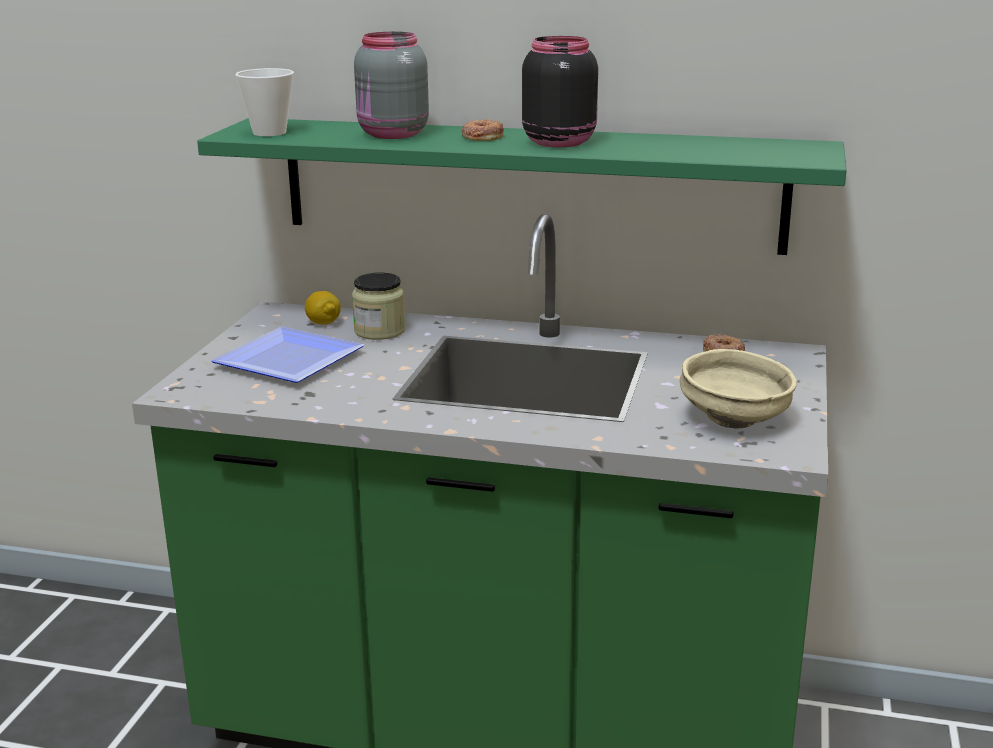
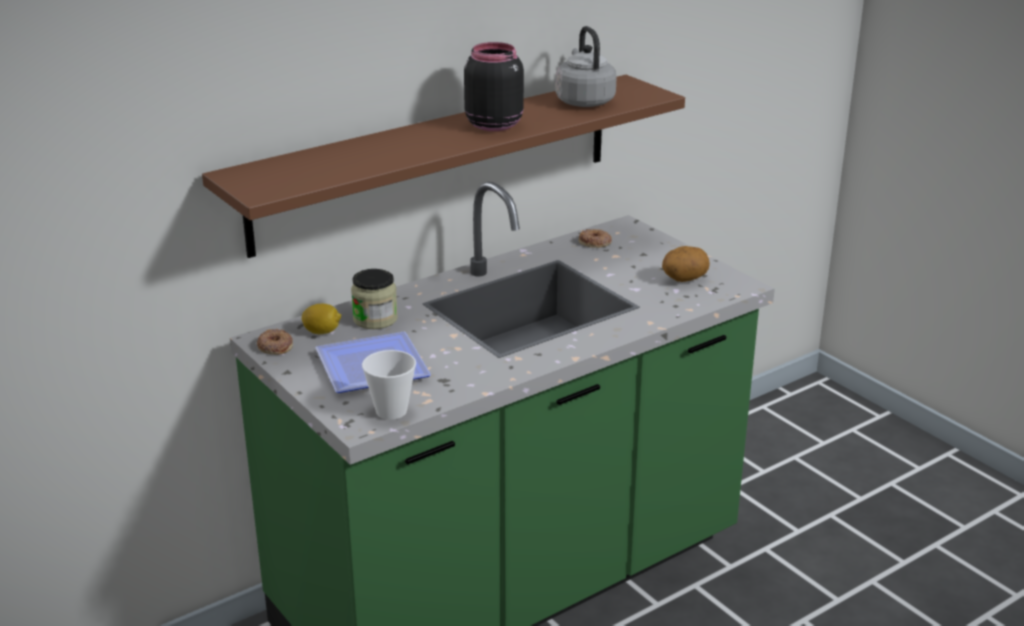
camera: 50 degrees left, 5 degrees up
green shelf [197,118,847,255] -> brown shelf [202,75,685,258]
cup [235,68,294,136] -> cup moved to [362,350,416,420]
grey jar [354,32,429,139] -> none
donut [462,119,504,141] -> donut moved to [257,329,293,355]
beige bowl [680,349,797,428] -> potato [662,246,710,282]
none -> grey kettle [555,26,617,107]

